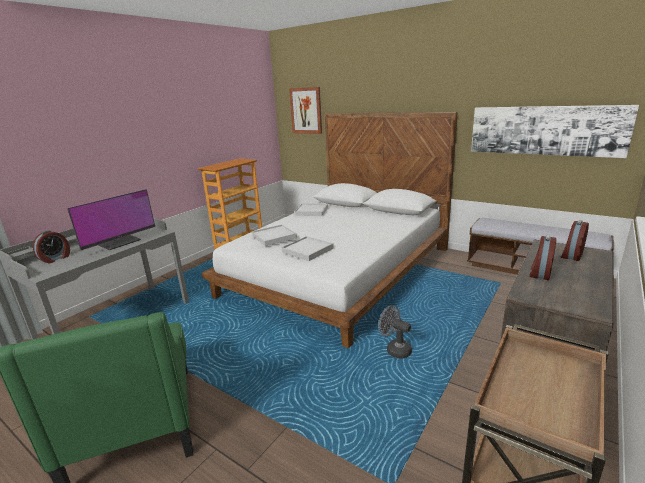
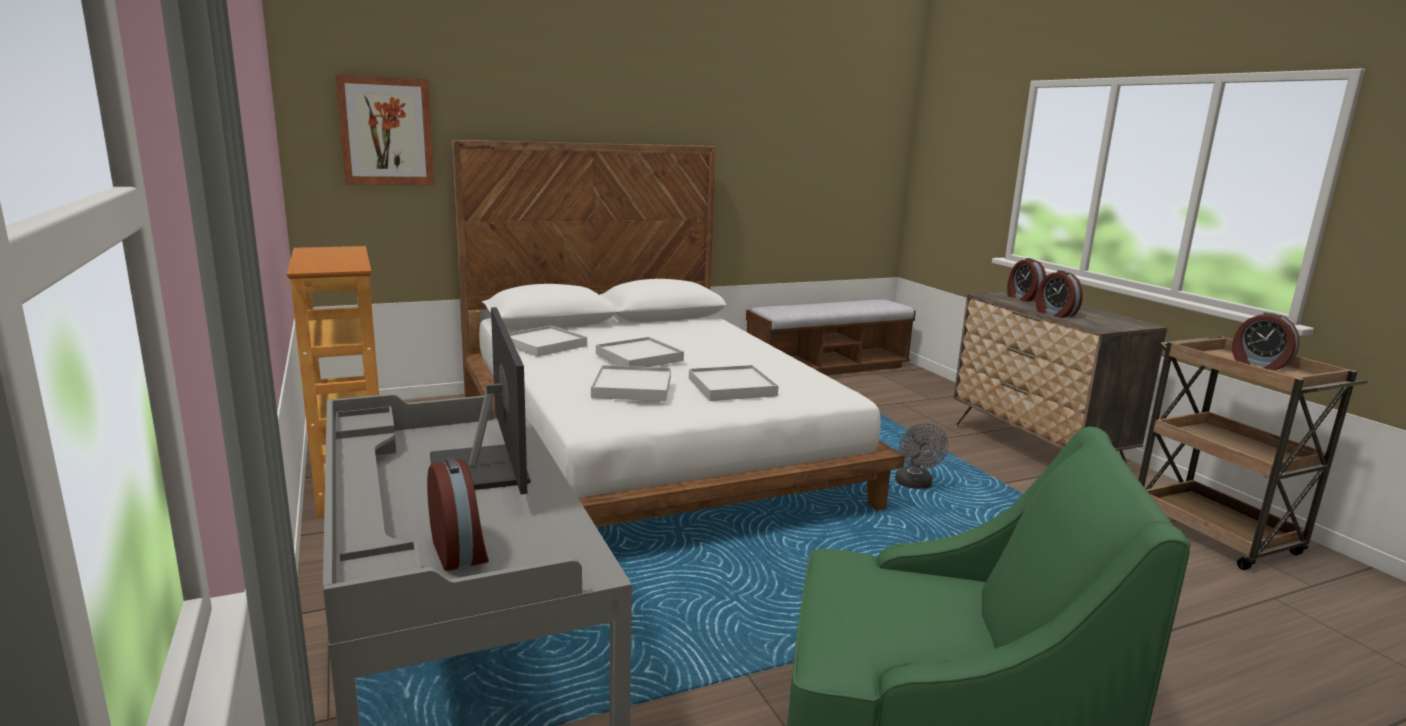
camera: 60 degrees left, 5 degrees down
grey fan [378,305,412,359] -> grey fan turned 75 degrees counterclockwise [895,423,948,489]
picture [471,105,639,158] -> none
none -> white tray [596,337,684,367]
none -> alarm clock [1232,312,1300,371]

